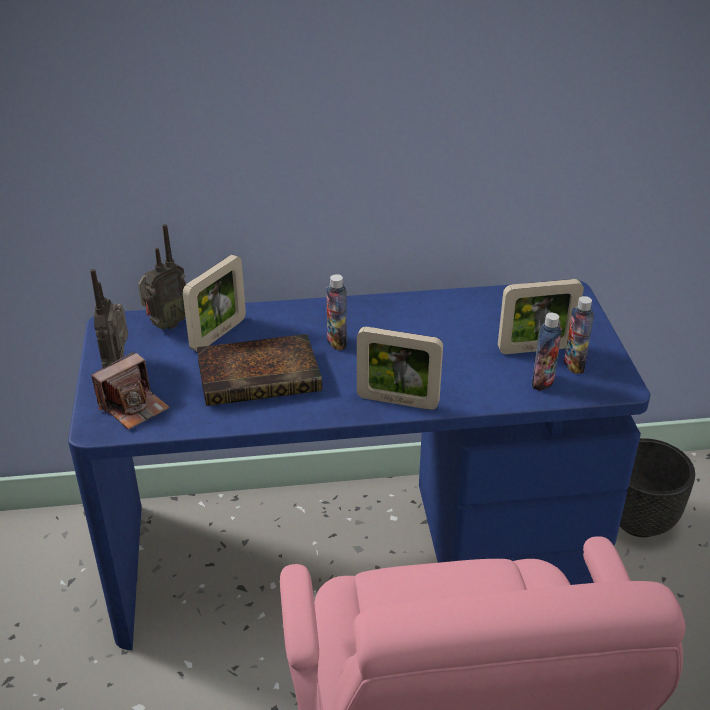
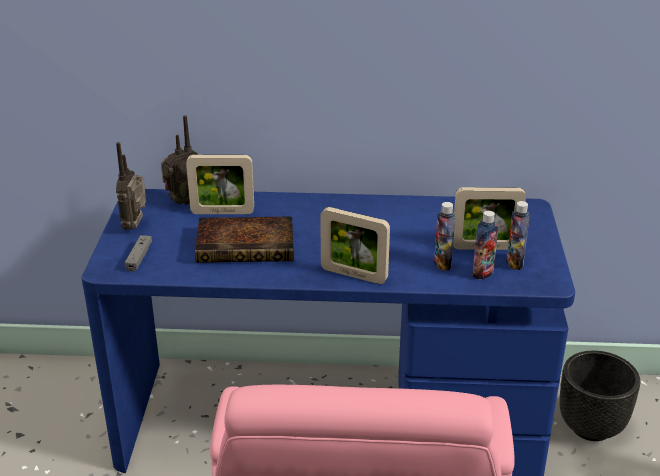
camera: 10 degrees right, 5 degrees down
camera [91,351,169,430] -> grey game controller [125,235,152,271]
picture frame [183,255,246,351] -> picture frame turned 45 degrees clockwise [186,155,254,214]
bottle [326,274,347,350] -> bottle moved to [434,202,455,271]

